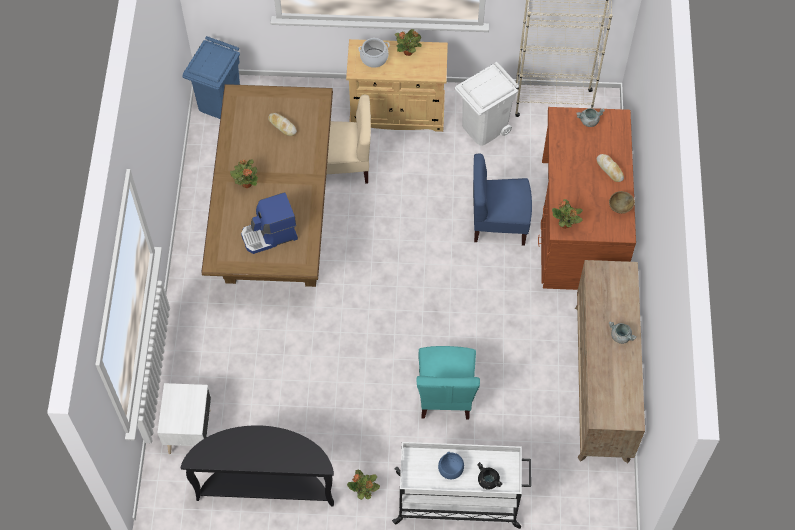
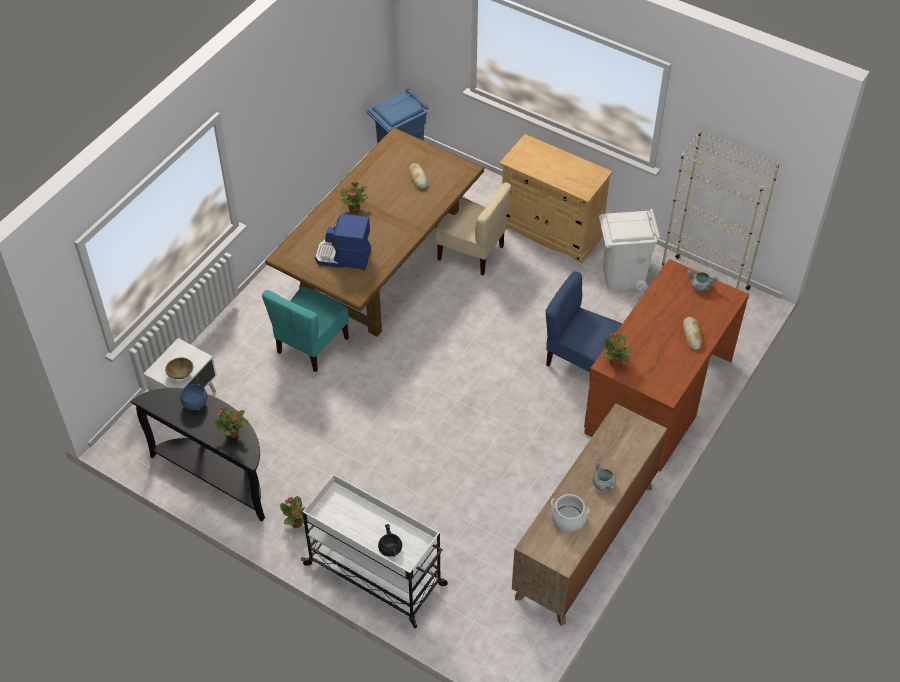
camera: 30 degrees right, 10 degrees down
cooking pot [358,38,390,68] -> cooking pot moved to [551,494,590,531]
potted plant [395,29,422,56] -> potted plant moved to [212,407,248,438]
turquoise chair [417,346,480,419] -> turquoise chair moved to [262,287,349,372]
blue bowl [438,452,464,479] -> blue bowl moved to [180,384,208,410]
brown bowl [609,191,635,214] -> brown bowl moved to [165,357,193,379]

